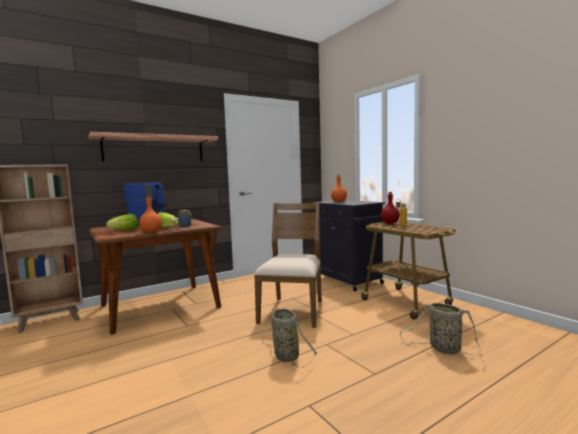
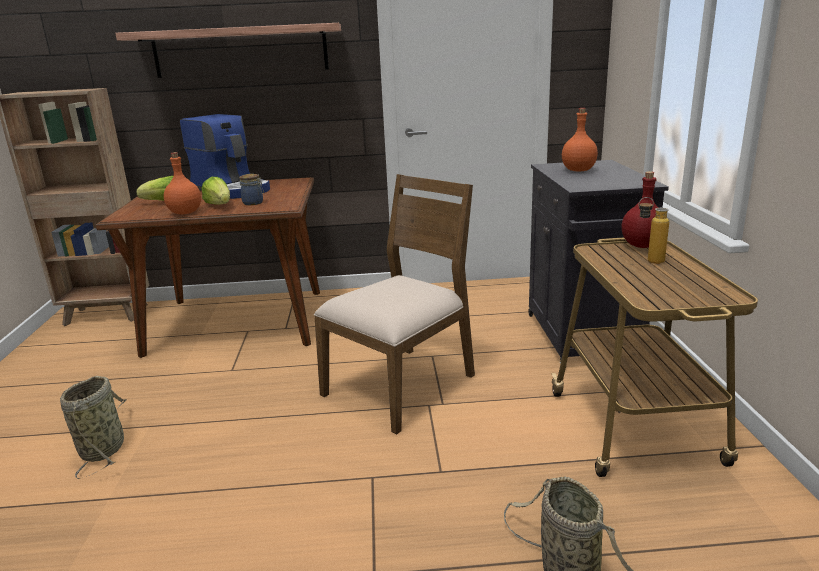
camera: 30 degrees right, 15 degrees up
basket [262,308,317,368] -> basket moved to [60,376,127,479]

